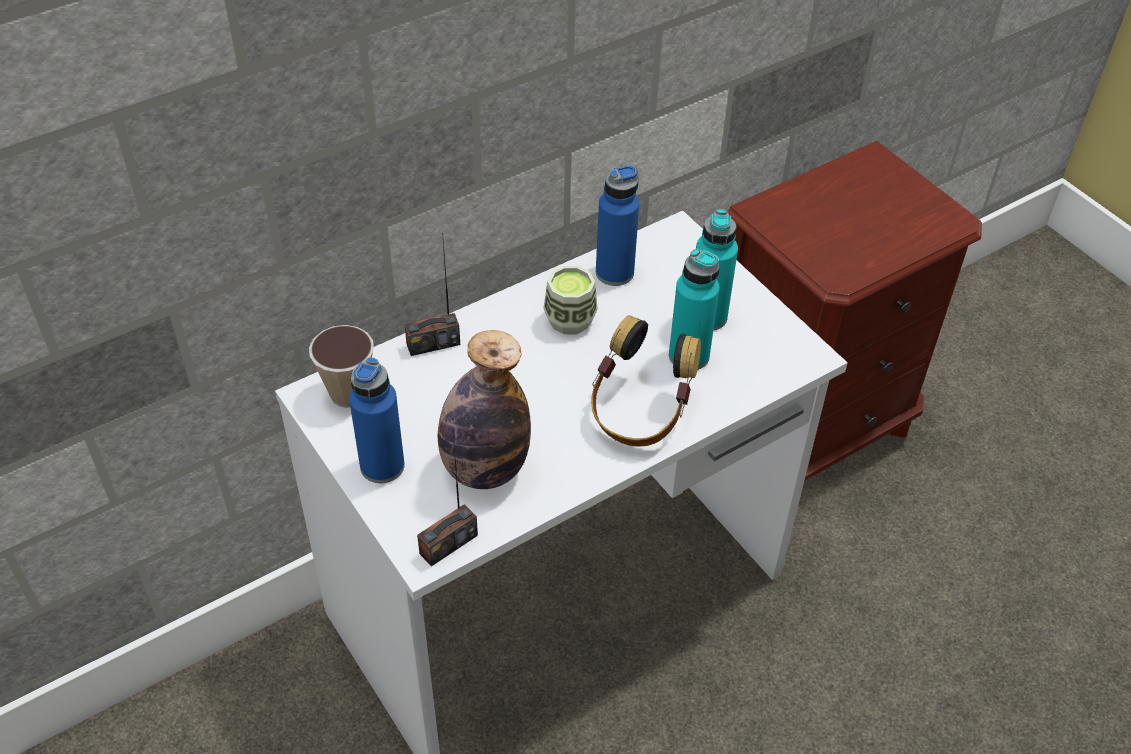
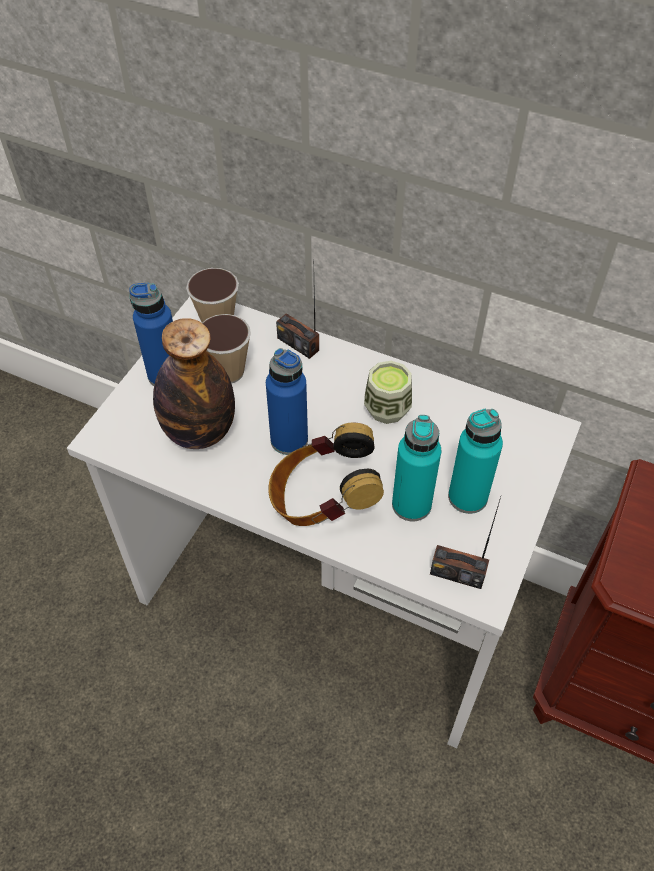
camera: 60 degrees right, 5 degrees up
radio [417,433,478,567] -> radio moved to [430,497,501,589]
blue bottle [596,165,639,286] -> blue bottle moved to [266,348,308,455]
none -> cup [202,314,251,383]

